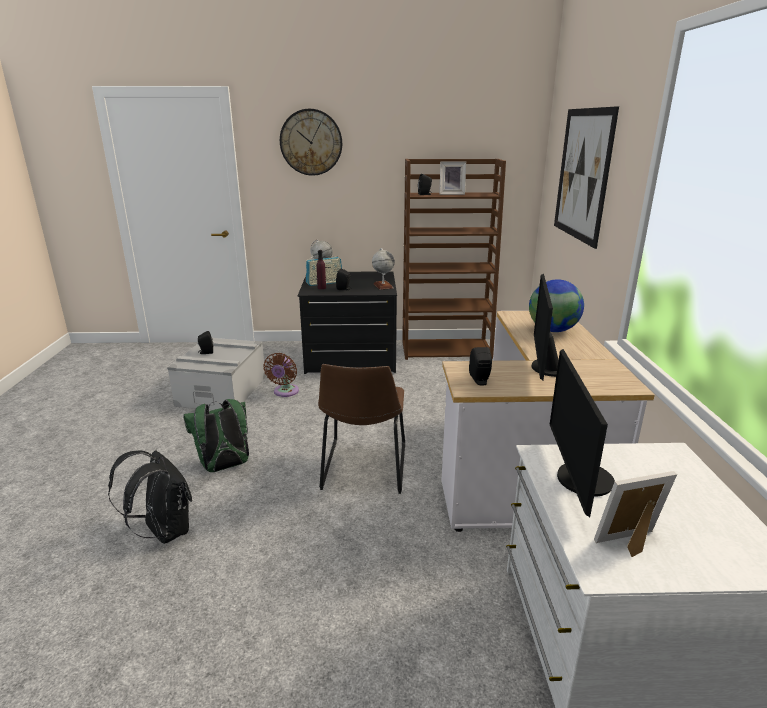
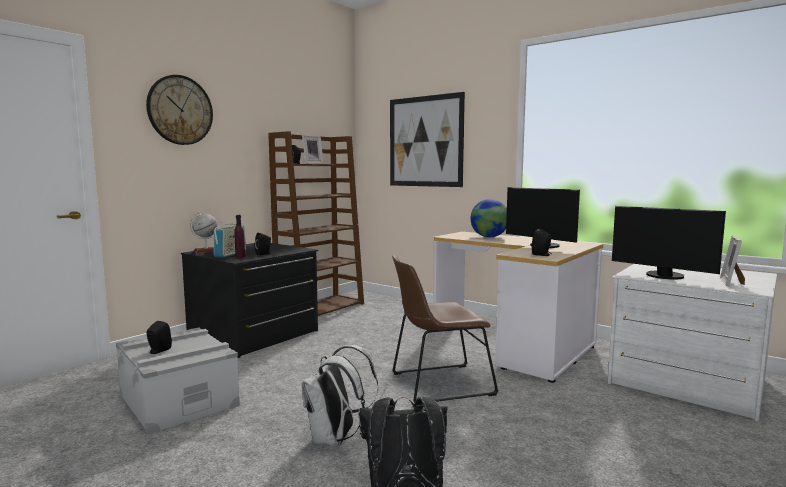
camera: 50 degrees left, 15 degrees down
green backpack [183,399,249,472] -> white backpack [301,345,378,447]
brown fan [263,353,299,397] -> none
brown chair [318,364,405,494] -> brown chair turned 120 degrees clockwise [392,255,498,403]
globe [372,248,395,290] -> none

